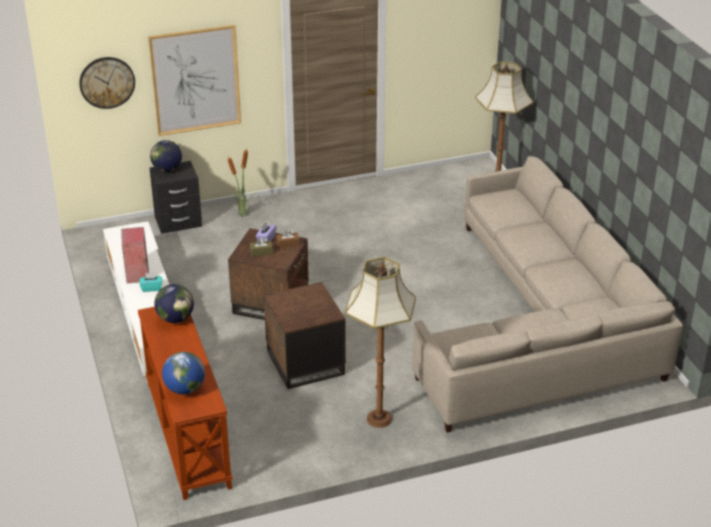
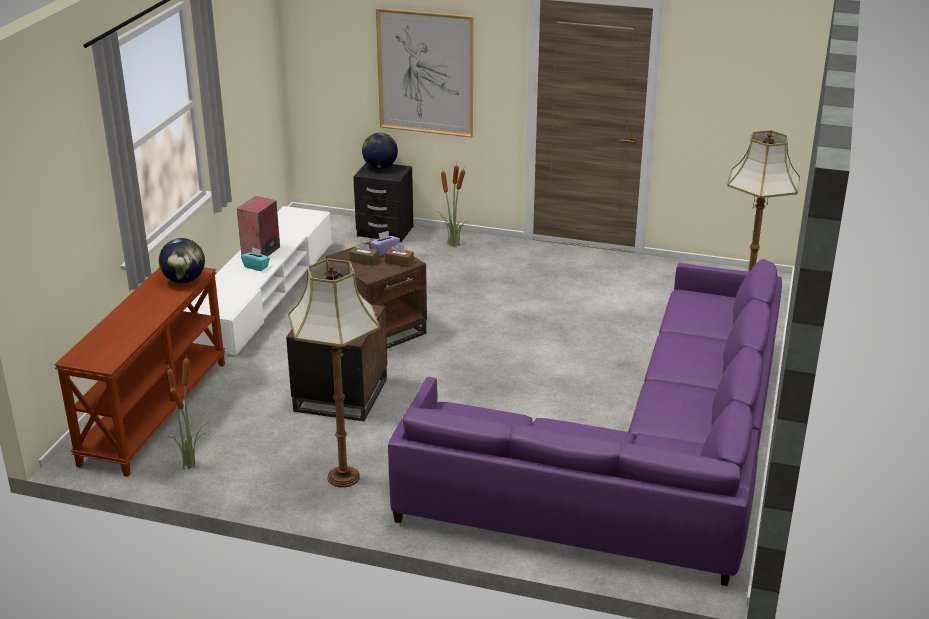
camera: 35 degrees right, 5 degrees down
wall clock [79,57,135,109] -> none
globe [162,352,205,394] -> none
beige sofa [412,156,683,433] -> purple sofa [388,259,782,586]
none -> potted plant [167,356,209,470]

